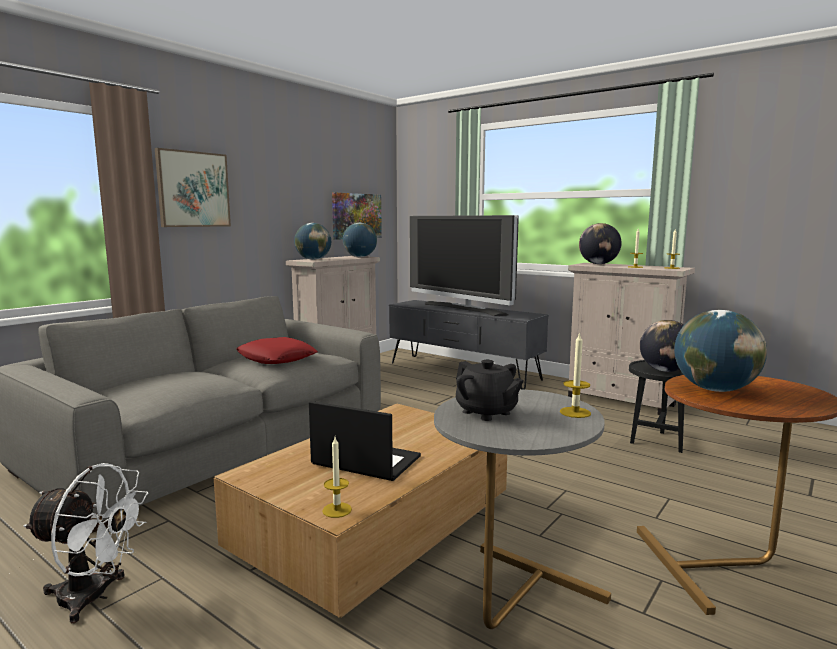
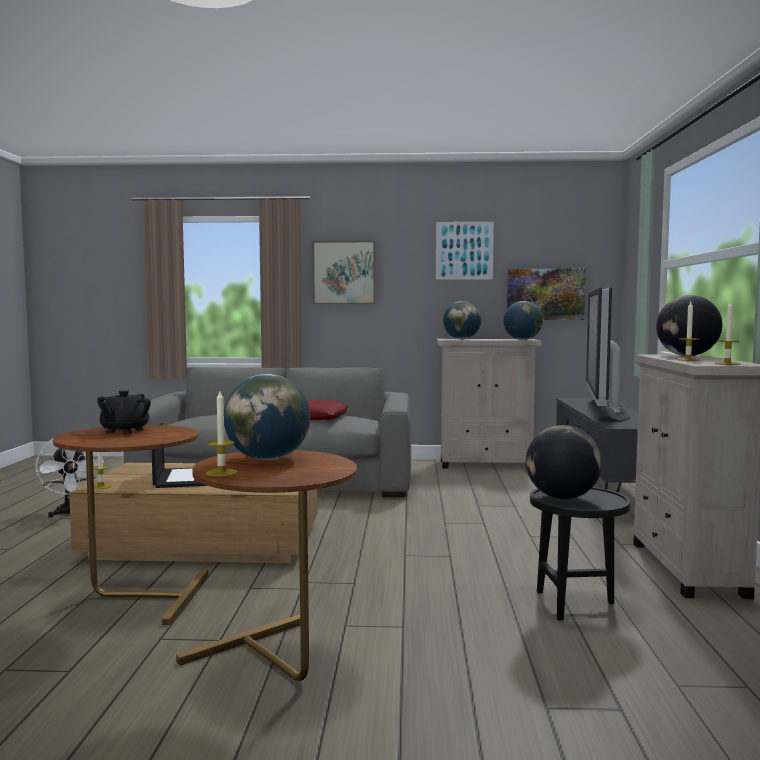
camera: 55 degrees right, 5 degrees down
grey side table [434,389,611,629] -> brown side table [53,425,209,625]
candle [560,332,591,418] -> candle moved to [206,391,238,477]
none -> picture [436,222,494,280]

